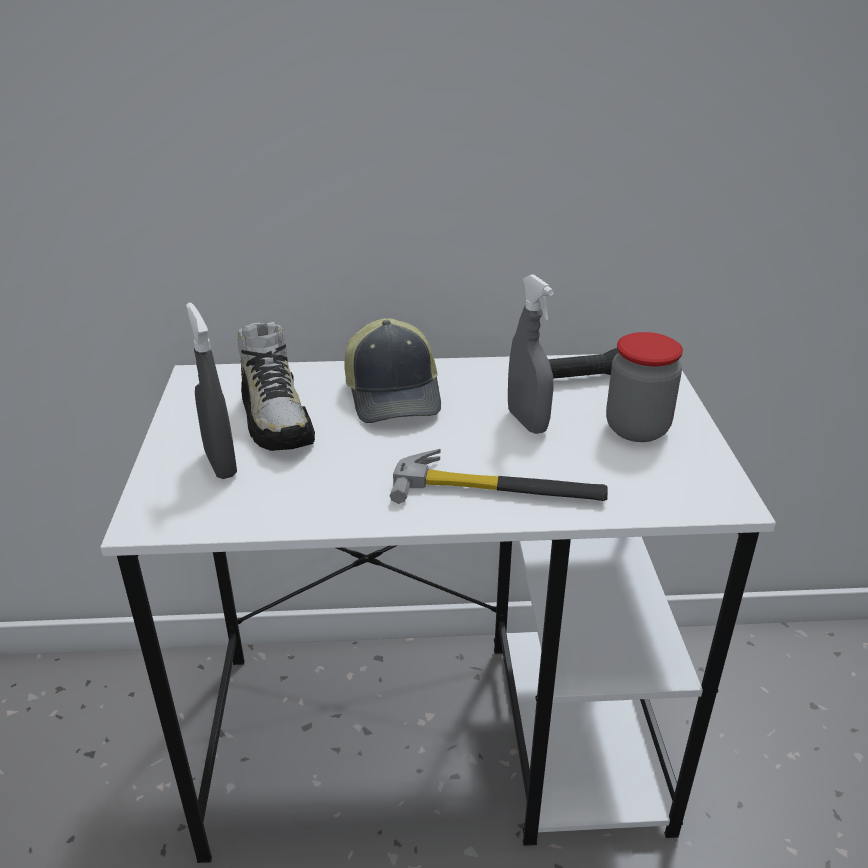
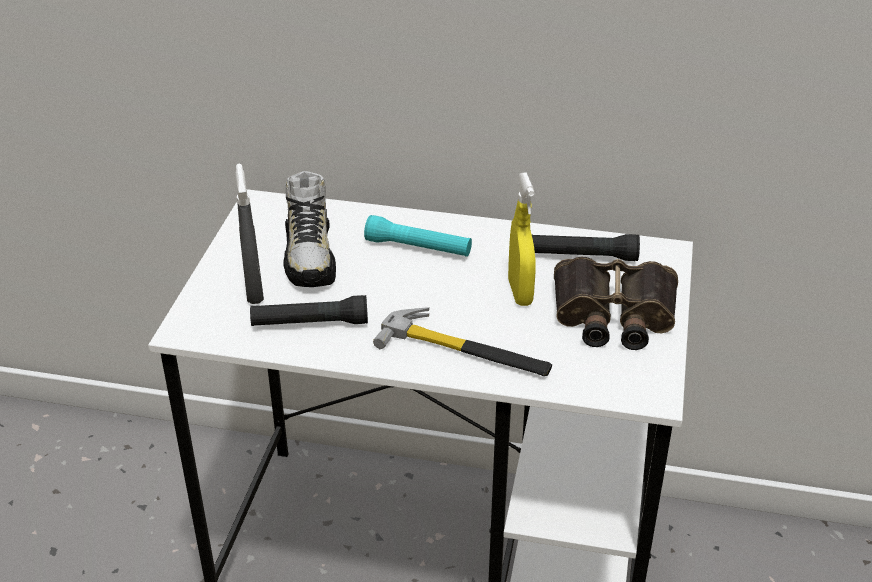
camera: 15 degrees right, 5 degrees up
cap [344,318,441,423] -> turquoise flashlight [364,215,472,257]
grey spray bottle [508,274,554,434] -> yellow spray bottle [508,172,536,306]
jar [606,332,683,442] -> binoculars [554,257,678,350]
none -> black flashlight [250,295,368,326]

